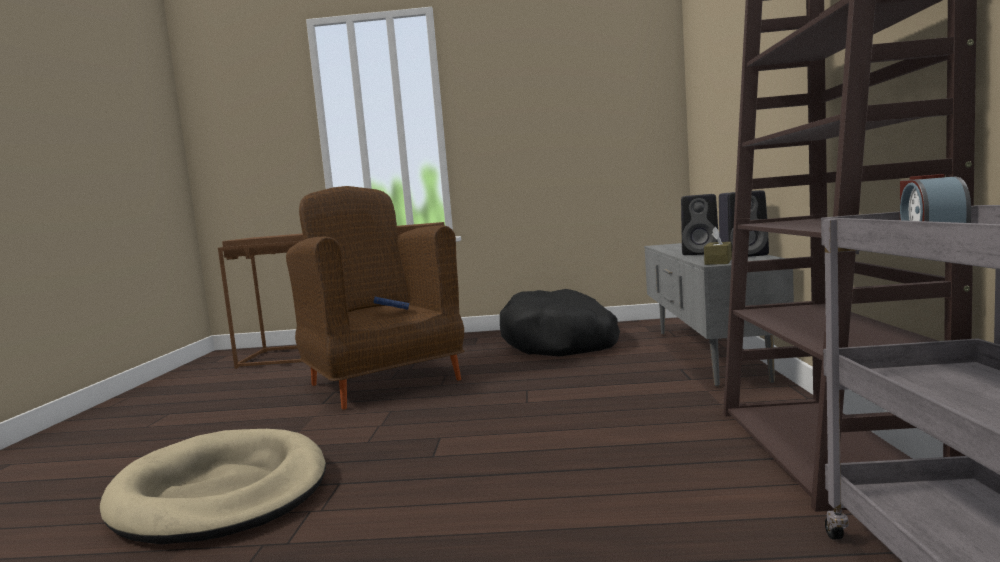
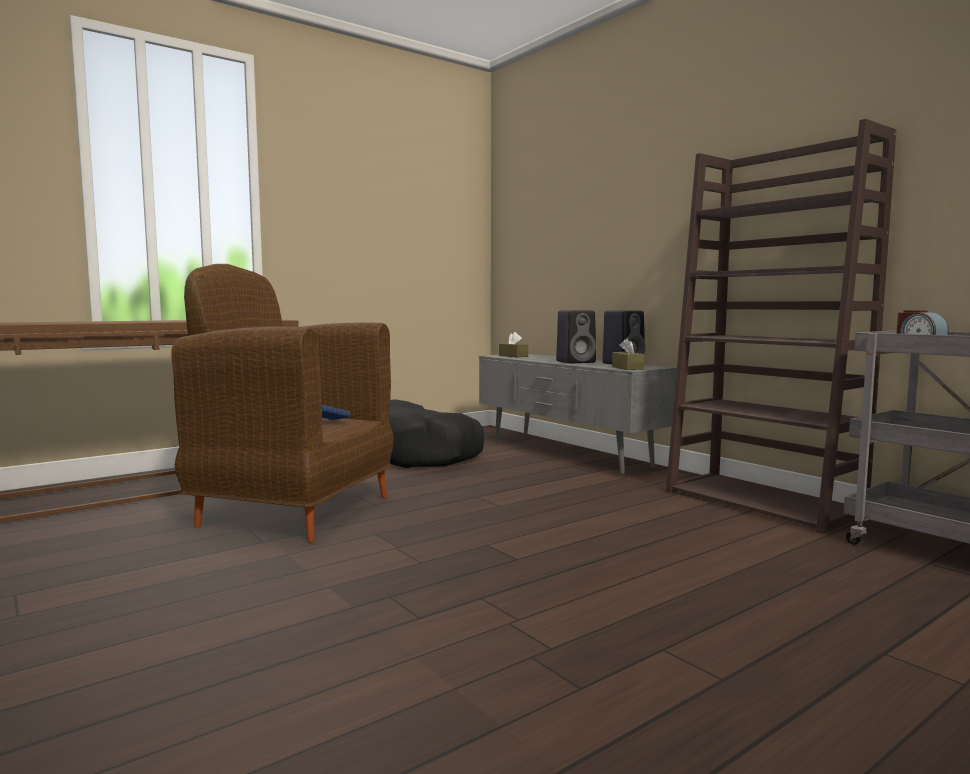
camera: 40 degrees left, 0 degrees up
beige dog bed [100,429,326,544] -> none
none -> brown tissue box [499,332,528,357]

